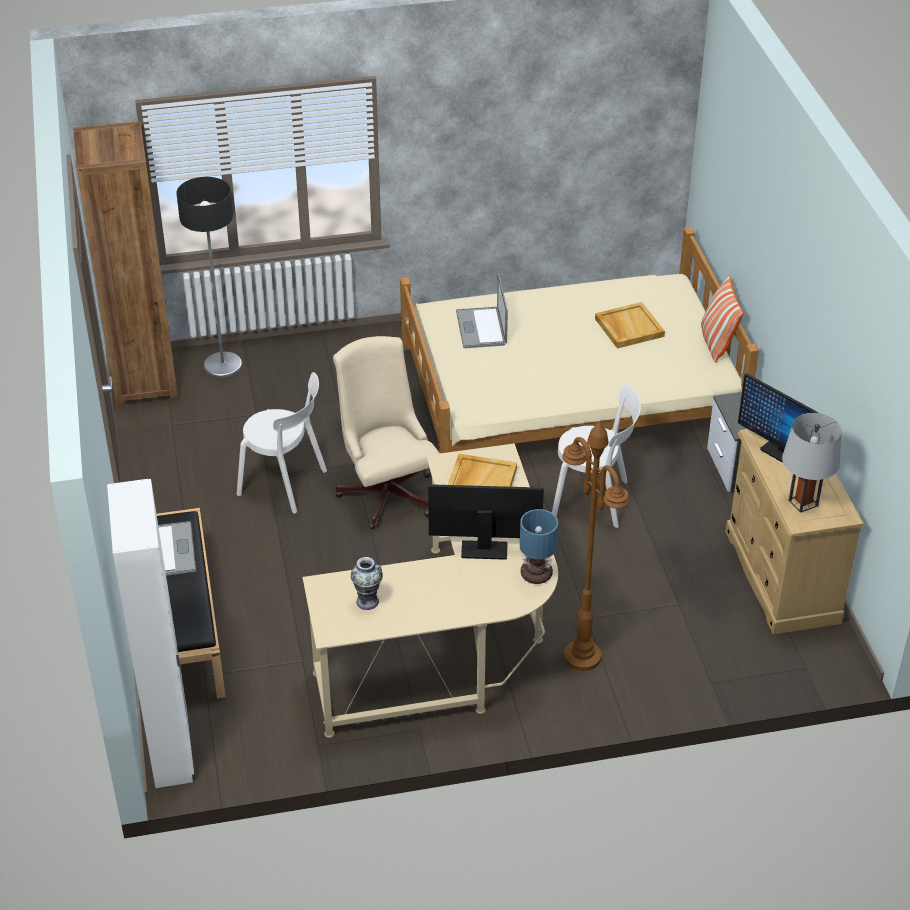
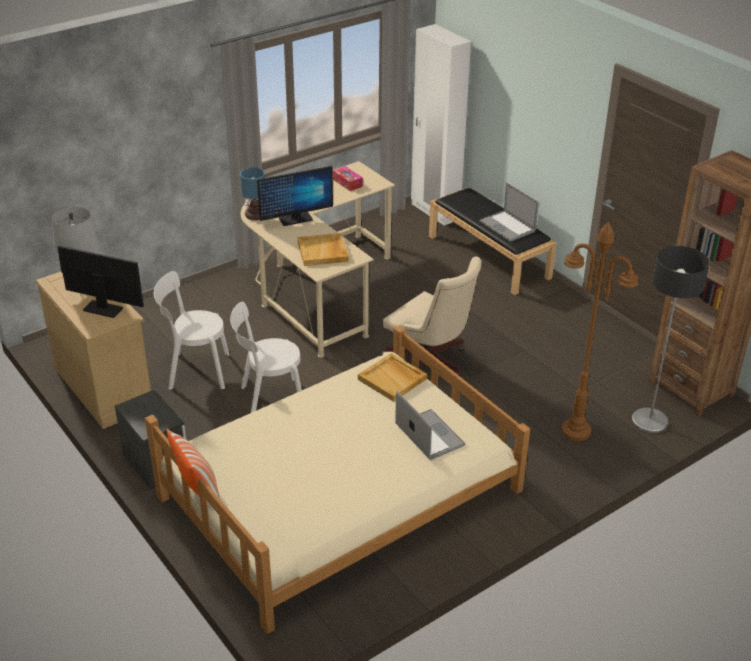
camera: 155 degrees right, 5 degrees down
white chair [237,372,327,513] -> white chair moved to [154,271,230,390]
vase [351,557,383,610] -> tissue box [333,166,363,191]
brown floor lamp [562,422,629,671] -> brown floor lamp moved to [561,222,639,441]
beige tray [595,302,665,349] -> beige tray moved to [358,353,427,402]

